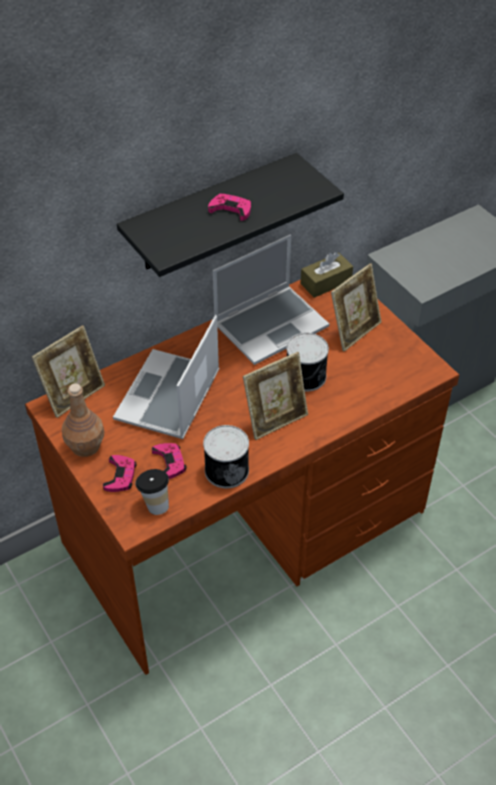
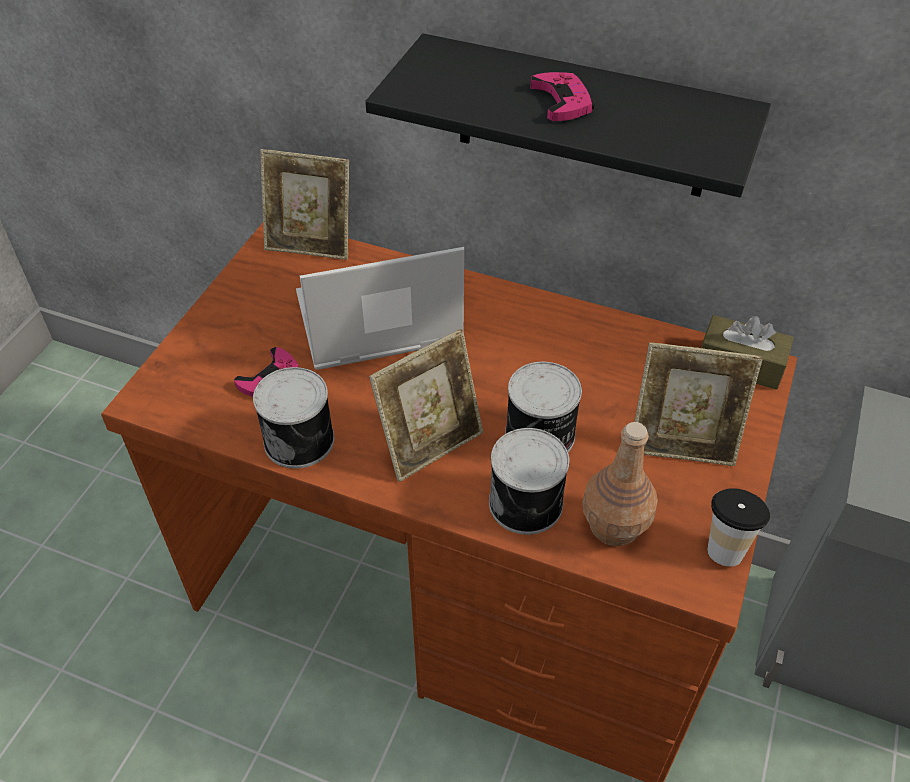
camera: 55 degrees right, 0 degrees up
brown bottle [62,383,104,457] -> brown bottle moved to [582,422,658,546]
pink game controller [103,455,137,492] -> none
cup [135,469,169,515] -> cup moved to [707,488,770,567]
laptop [213,235,329,365] -> none
picture frame [243,352,308,440] -> picture frame turned 60 degrees counterclockwise [369,329,483,482]
none -> can [489,428,569,535]

